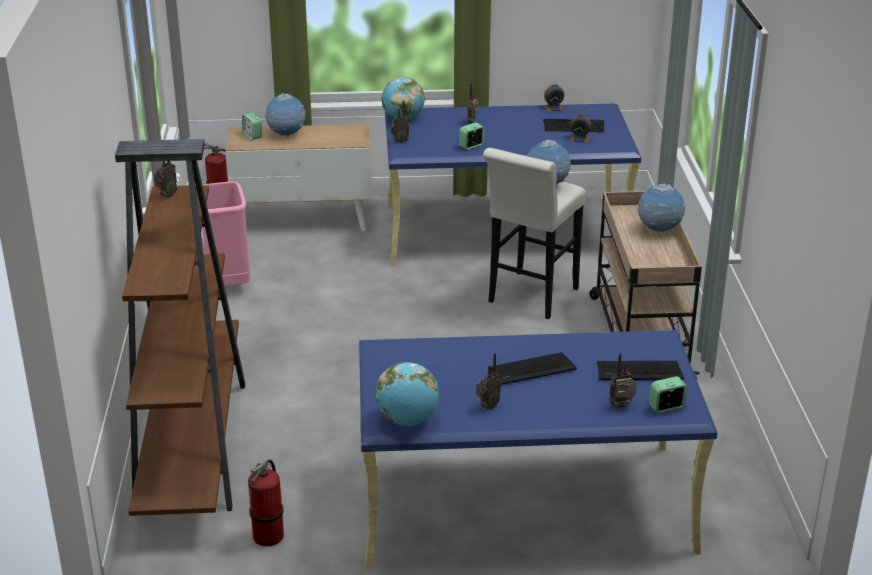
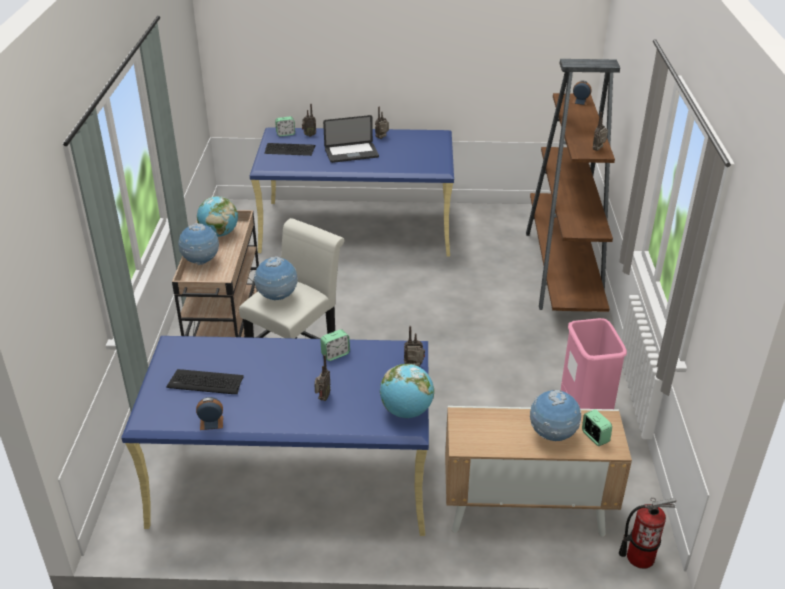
camera: 175 degrees left, 5 degrees up
fire extinguisher [248,459,284,546] -> none
globe [375,362,439,426] -> globe moved to [197,196,238,237]
keyboard [488,352,577,385] -> laptop [323,115,379,163]
alarm clock [570,114,592,143] -> alarm clock moved to [572,80,592,106]

